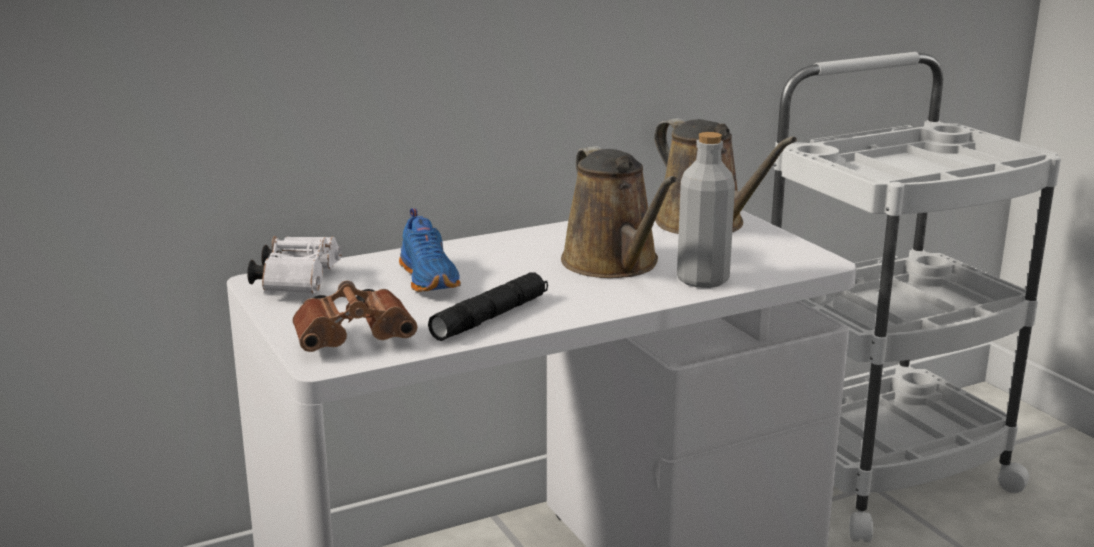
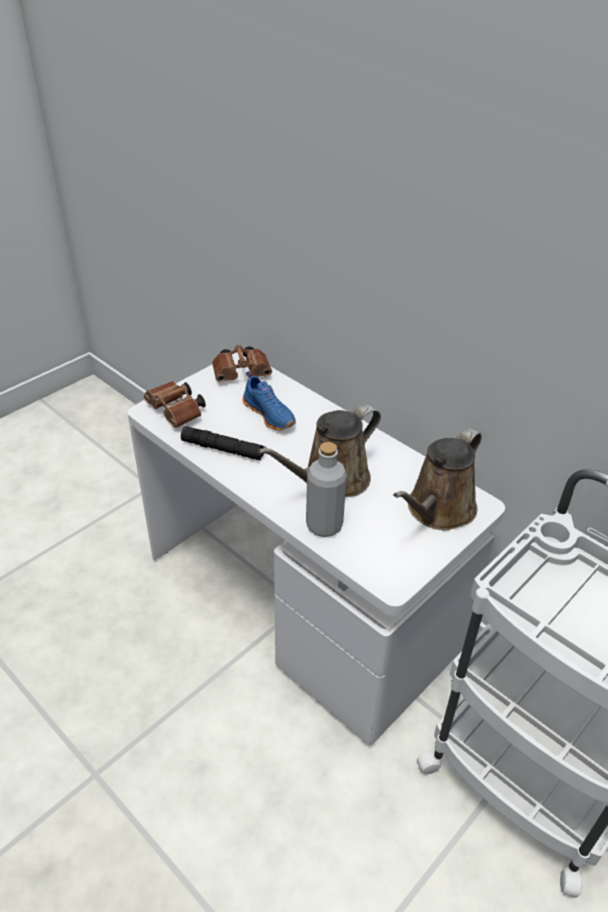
camera: 70 degrees right, 20 degrees up
white binoculars [247,236,342,294] -> brown binoculars [212,345,272,382]
blue shoe [399,208,461,292] -> blue shoe turned 90 degrees counterclockwise [242,371,296,430]

